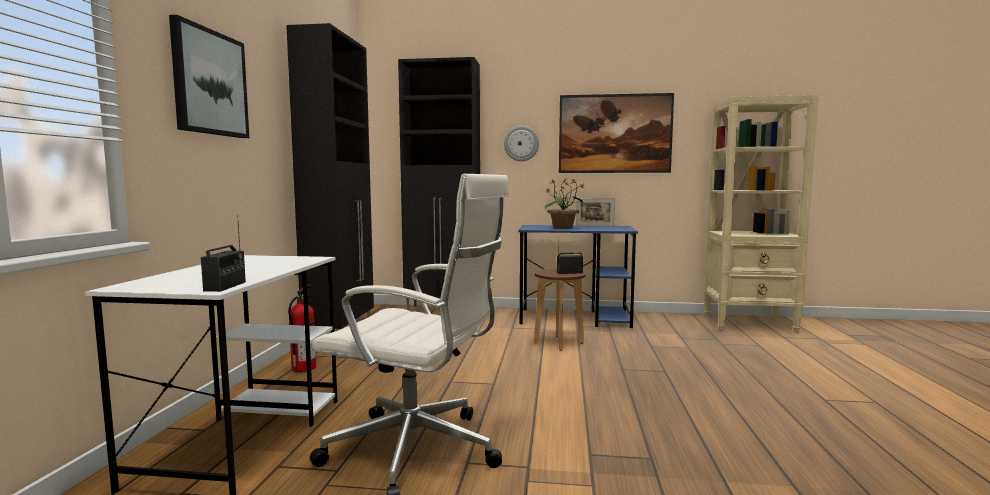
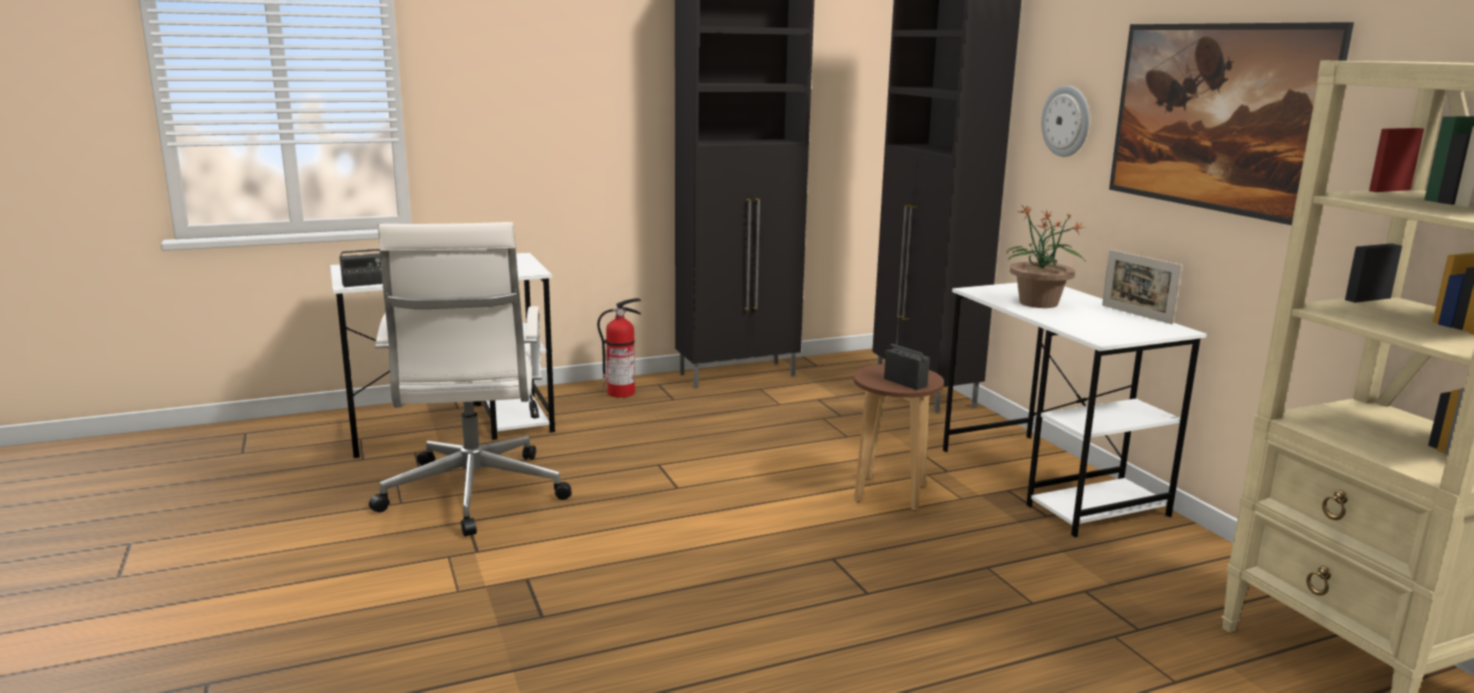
camera: 60 degrees right, 10 degrees up
picture [169,15,249,138] -> none
blue desk [518,225,638,328] -> white desk [943,283,1207,537]

